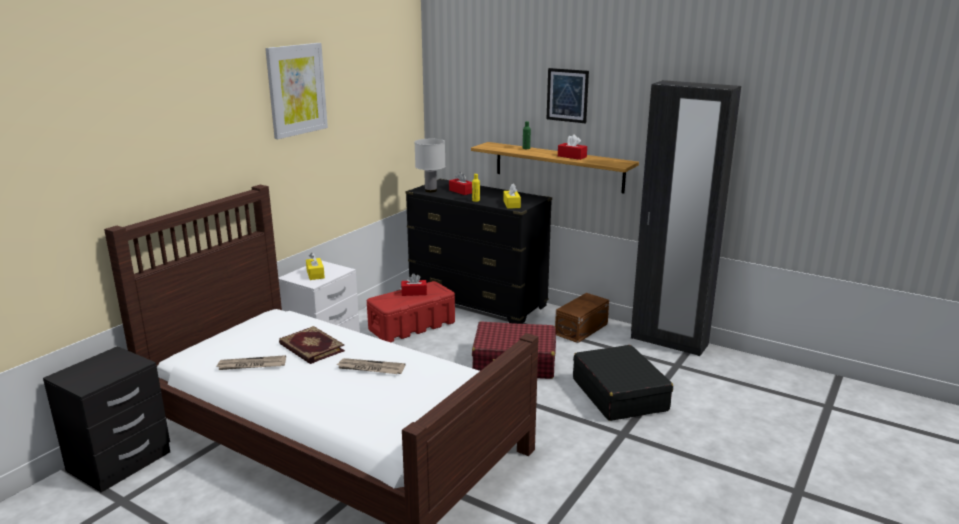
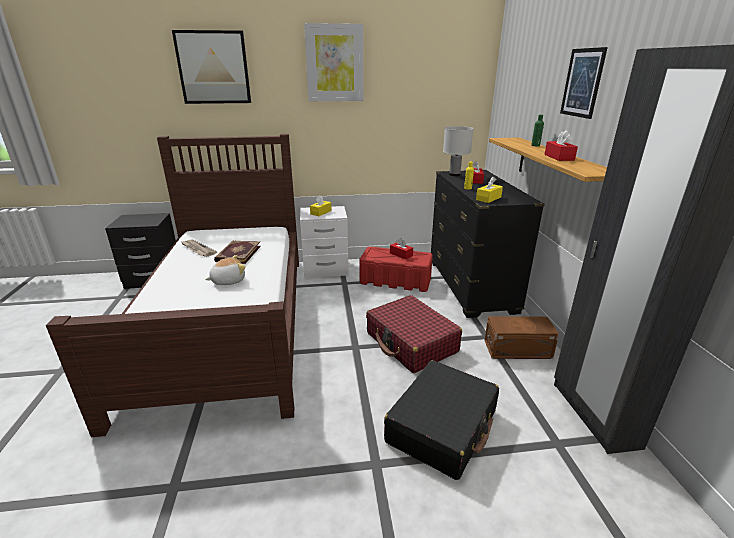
camera: 50 degrees right, 5 degrees up
newspaper [337,358,405,374] -> plush toy [205,255,246,285]
none -> picture [172,30,251,104]

